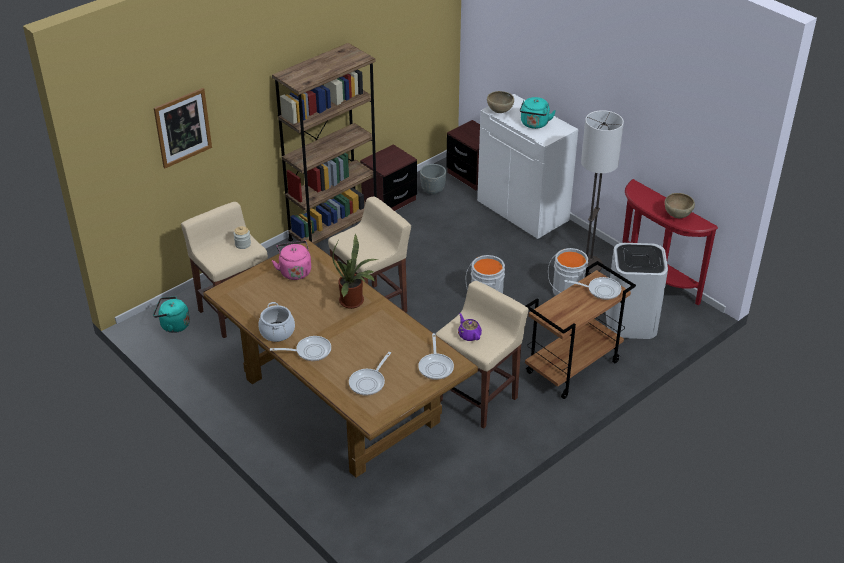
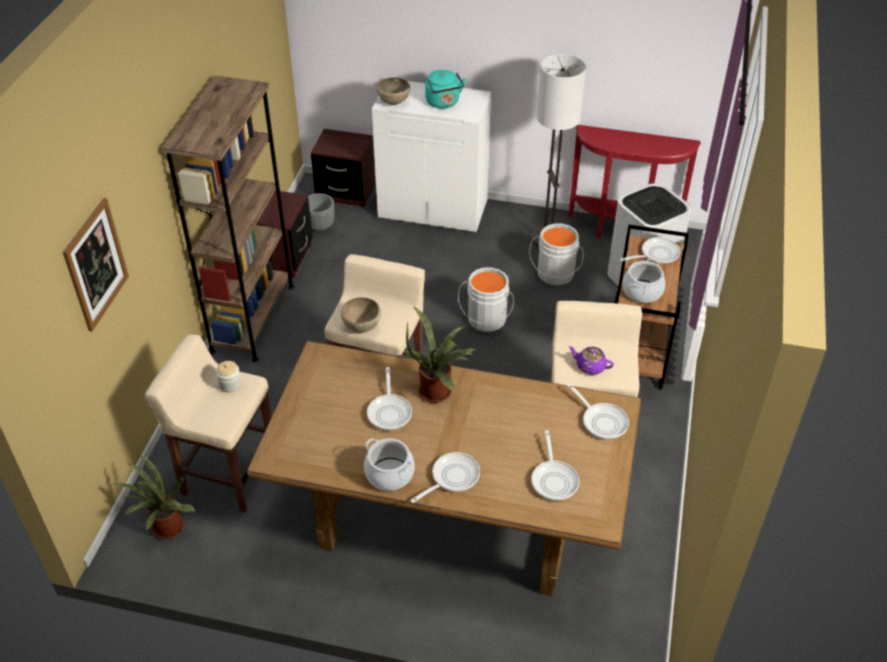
camera: 35 degrees left, 5 degrees up
turquoise kettle [153,296,190,333] -> potted plant [112,454,196,539]
pink kettle [272,241,311,280] -> none
brown bowl [665,193,695,218] -> brown bowl moved to [341,297,381,333]
none -> frying pan [367,367,412,430]
none -> cooking pot [622,258,665,303]

